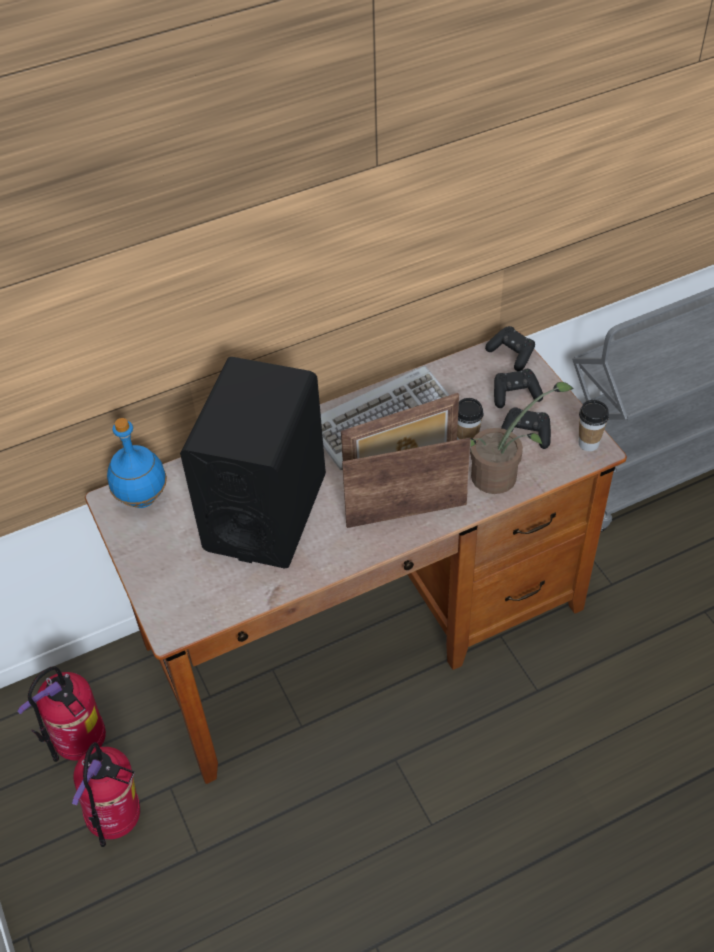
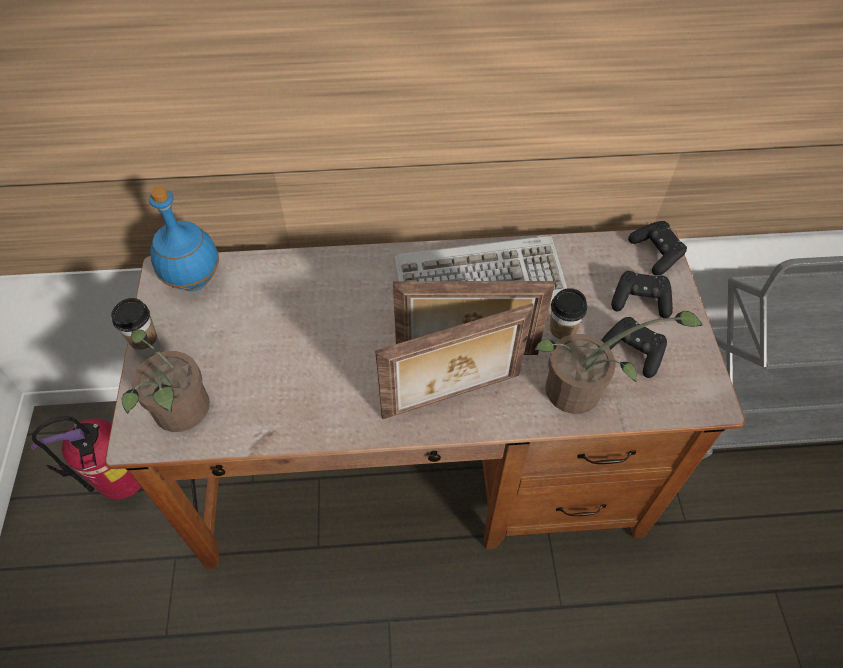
camera: 20 degrees right, 5 degrees up
fire extinguisher [72,742,140,847] -> none
black speaker [180,357,326,568] -> none
picture frame [342,438,471,528] -> picture frame turned 150 degrees clockwise [375,303,534,419]
cup [578,400,609,451] -> cup moved to [111,298,160,357]
none -> potted plant [122,330,210,432]

